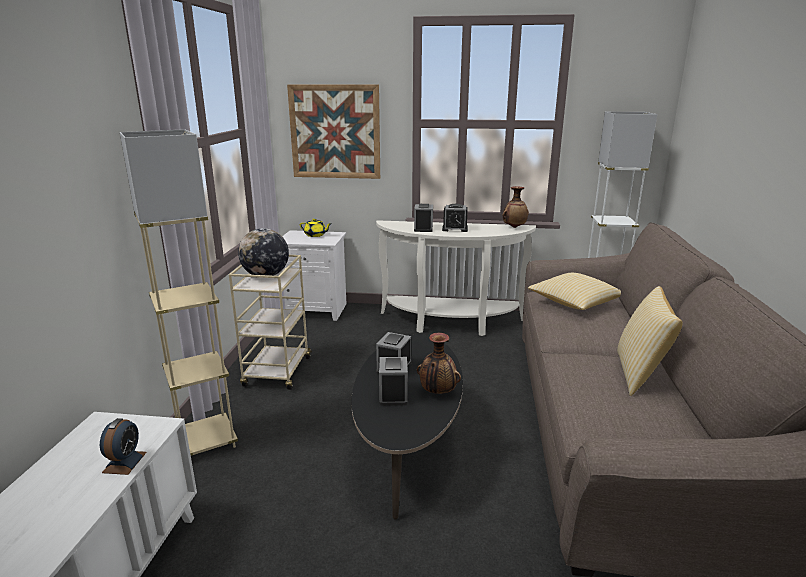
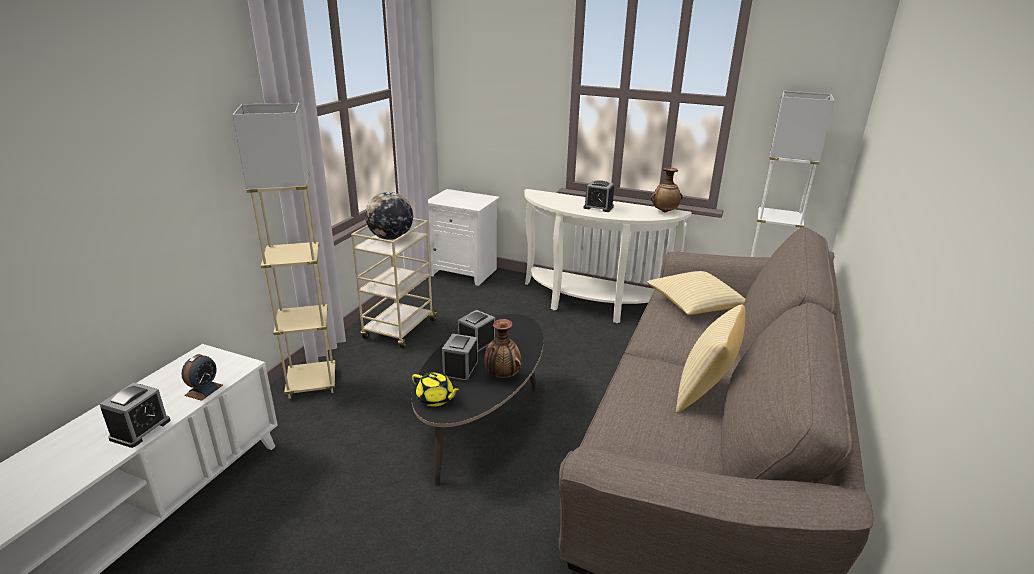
camera: 15 degrees right, 5 degrees up
picture [287,84,380,179] -> none
yellow teapot [300,218,332,237] -> yellow teapot moved to [412,372,461,407]
alarm clock [414,204,433,232] -> alarm clock moved to [100,382,170,448]

